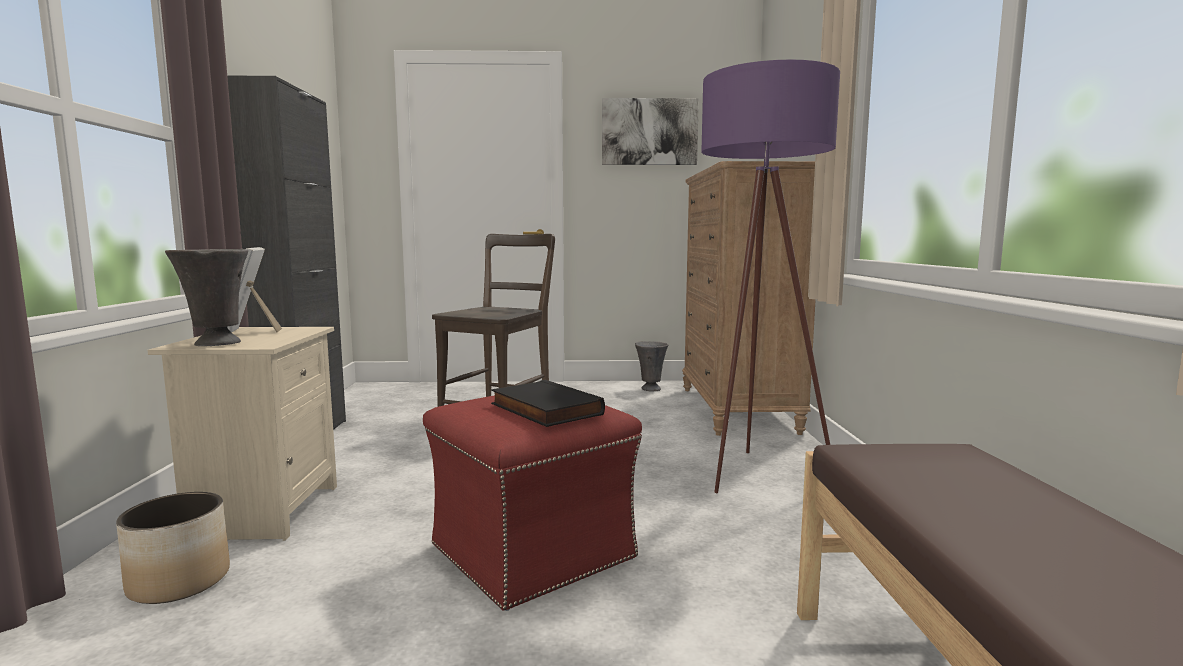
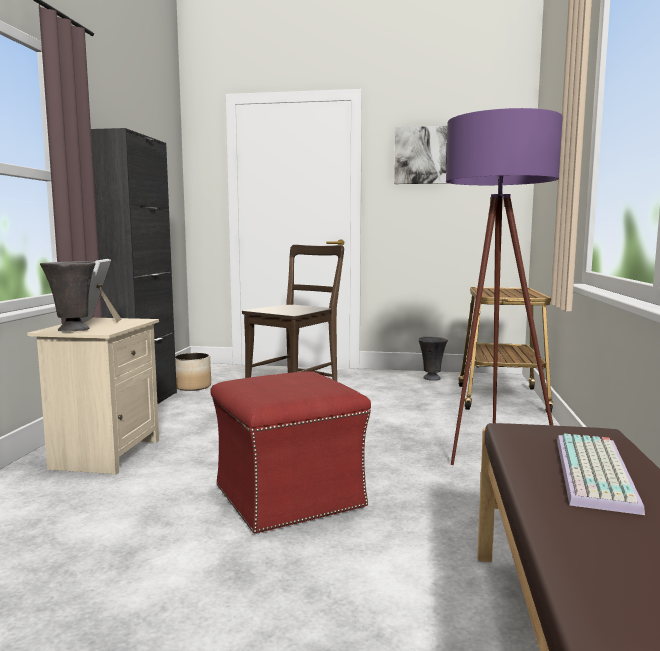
camera: 10 degrees right, 0 degrees up
planter [116,492,230,604] -> planter moved to [175,353,211,391]
black book [491,380,605,427] -> none
brown dresser [682,161,816,436] -> cart [458,287,553,413]
none -> keyboard [557,434,645,515]

